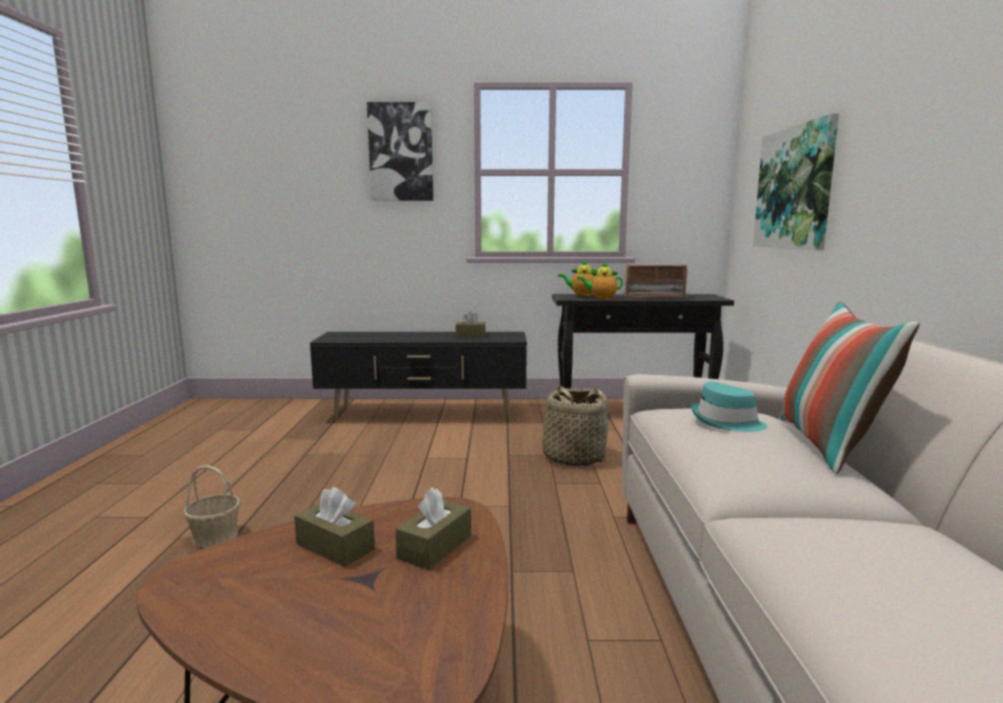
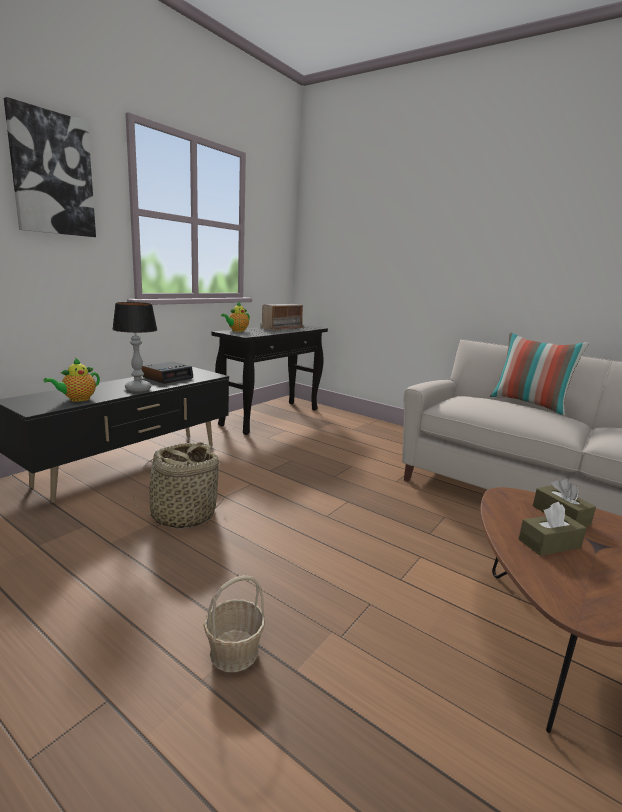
camera: 55 degrees left, 5 degrees up
brown tissue box [455,311,486,337] -> alarm clock [141,362,193,384]
basket [535,386,611,467] -> basket moved to [132,442,224,529]
teapot [577,262,623,300] -> teapot moved to [44,358,100,402]
turquoise hat [691,381,768,432] -> none
picture [753,113,839,250] -> none
none -> table lamp [112,302,158,392]

